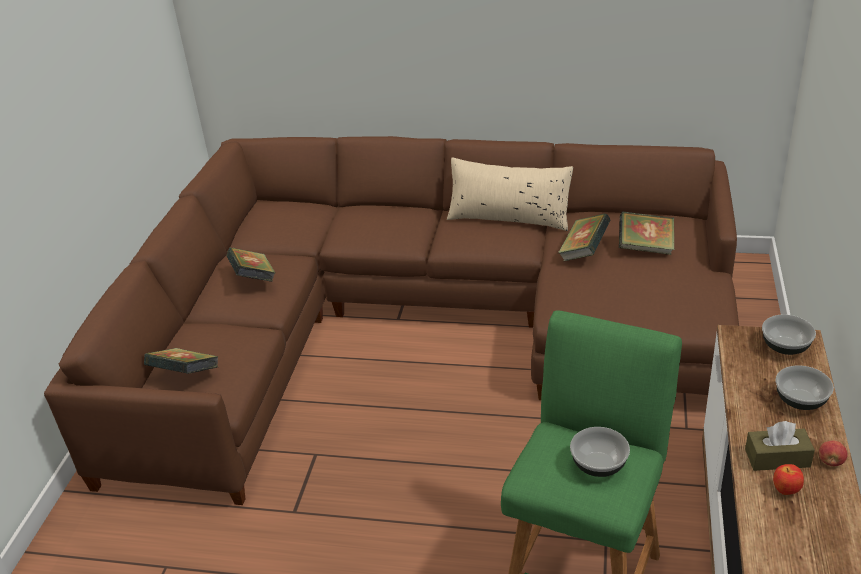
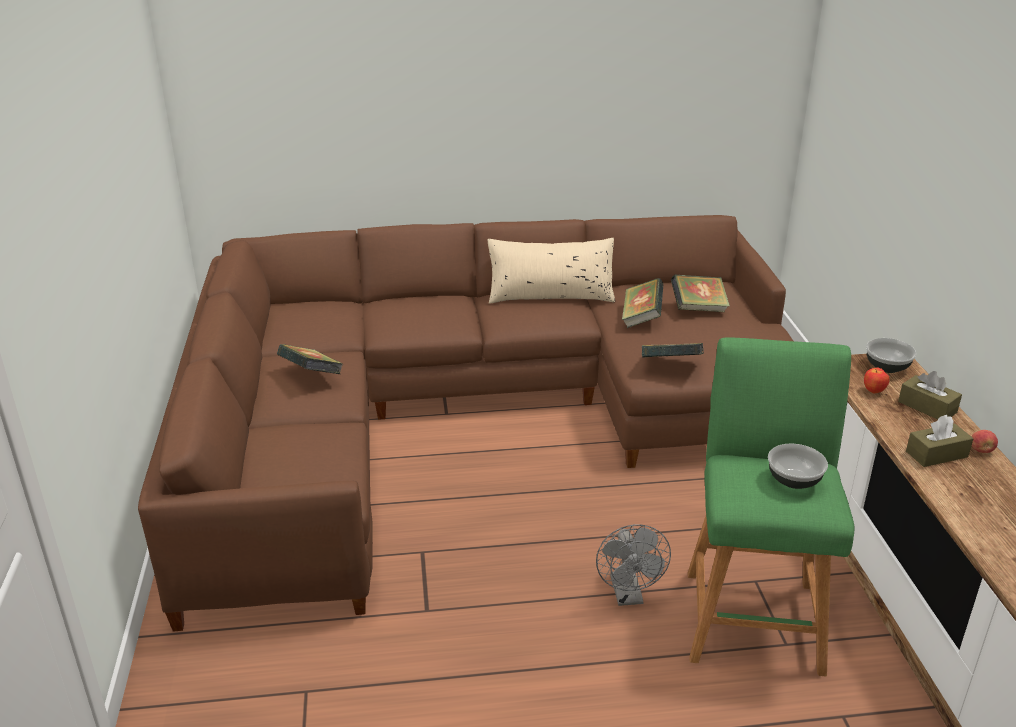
camera: 20 degrees left, 5 degrees down
book [144,348,219,374] -> book moved to [642,343,704,357]
apple [773,464,804,495] -> apple moved to [864,368,890,394]
bowl [776,366,834,410] -> brown tissue box [898,371,962,419]
none -> grey fan [596,524,671,606]

